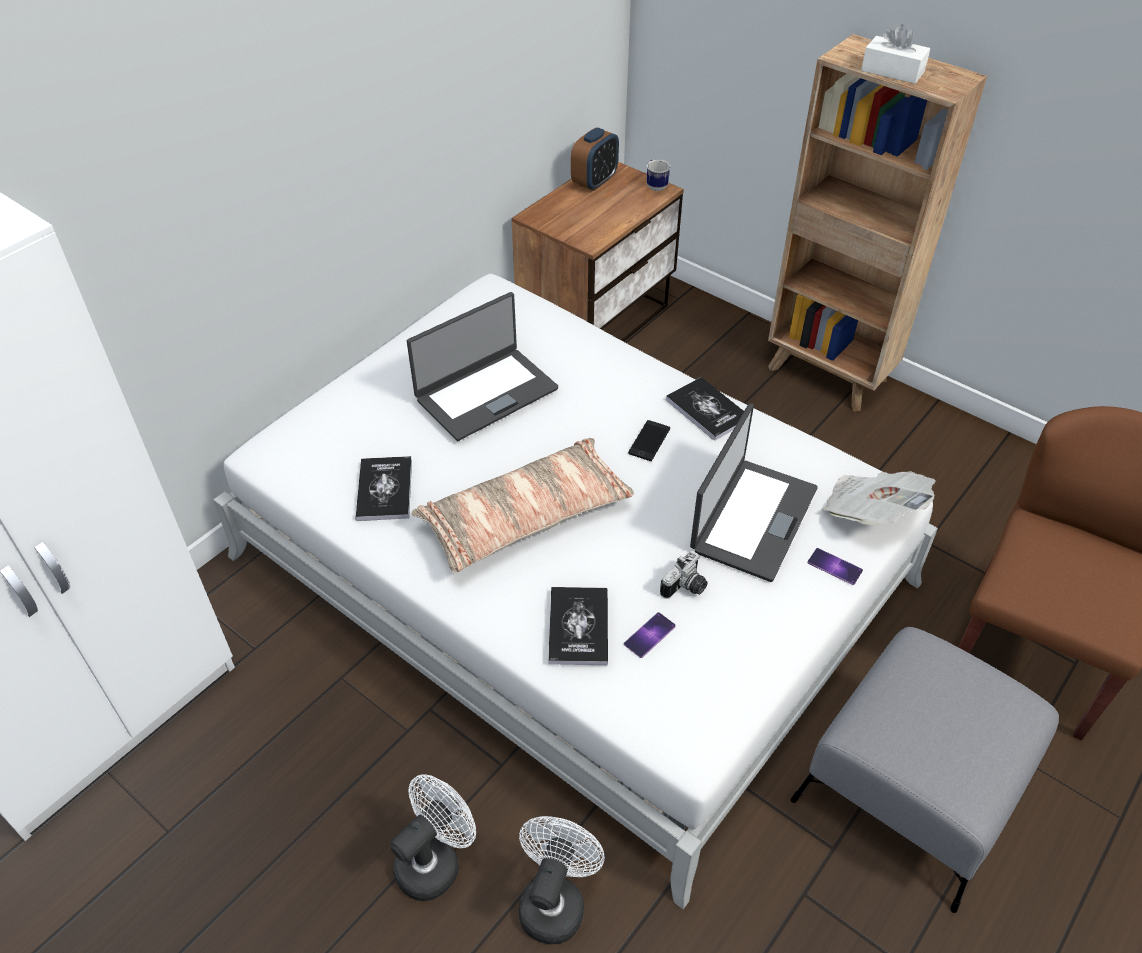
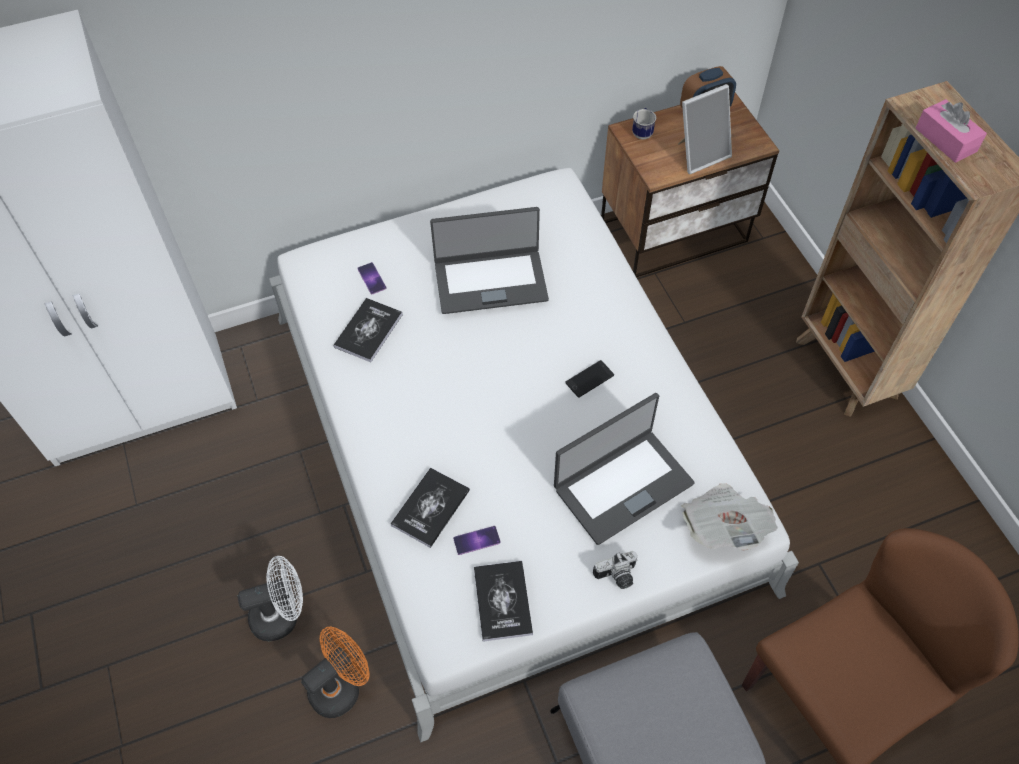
camera: 30 degrees right, 10 degrees up
pillow [412,438,634,573] -> none
white fan [519,816,605,945] -> orange fan [301,626,370,718]
mug [646,159,671,191] -> mug moved to [632,108,656,139]
camera [660,551,708,599] -> camera moved to [593,551,637,589]
book [666,377,744,441] -> book moved to [474,561,533,642]
phone [807,548,863,585] -> phone moved to [357,262,387,294]
white tissue box [861,24,930,84] -> pink tissue box [916,99,987,163]
none -> picture frame [678,84,732,174]

